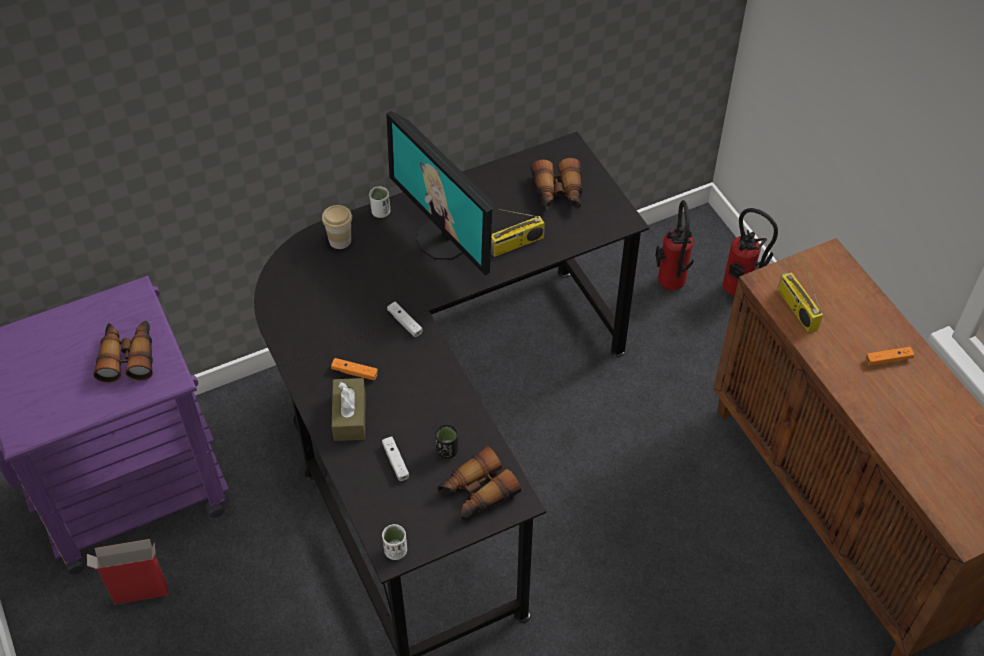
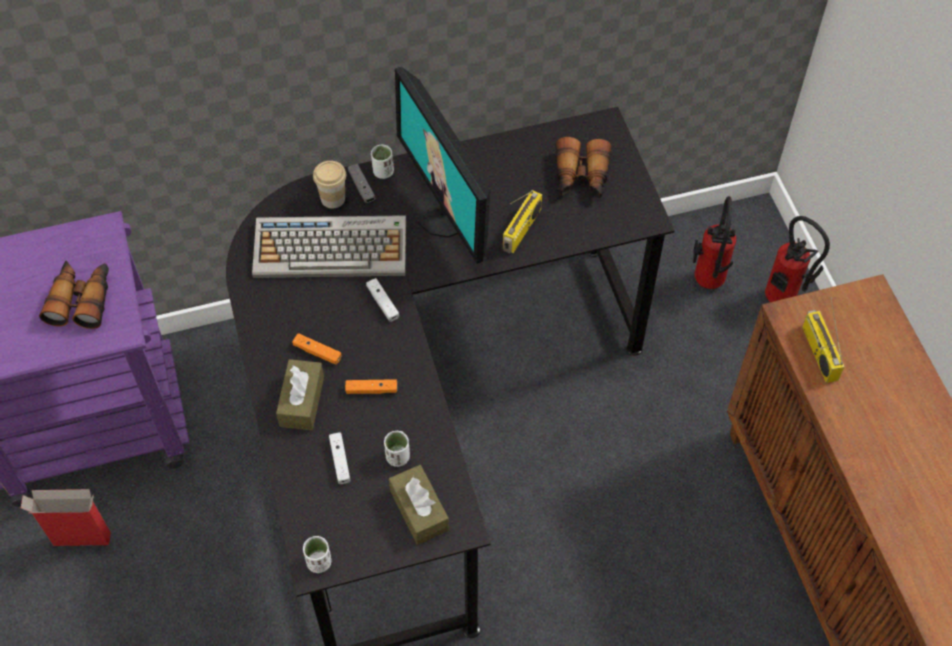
camera: 10 degrees right, 5 degrees up
black cup [435,424,458,459] -> white cup [384,431,410,467]
binoculars [437,446,521,520] -> brown tissue box [389,465,449,545]
radio [491,209,545,257] -> radio turned 45 degrees counterclockwise [503,190,542,253]
orange game controller [866,347,914,366] -> orange game controller moved to [345,379,397,394]
none -> keyboard [252,215,406,278]
none -> grey game controller [348,164,376,203]

